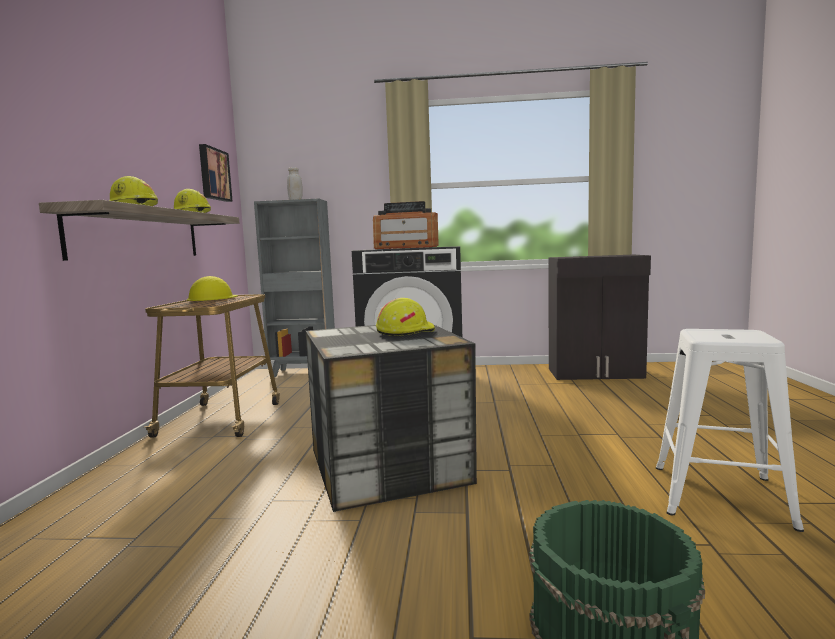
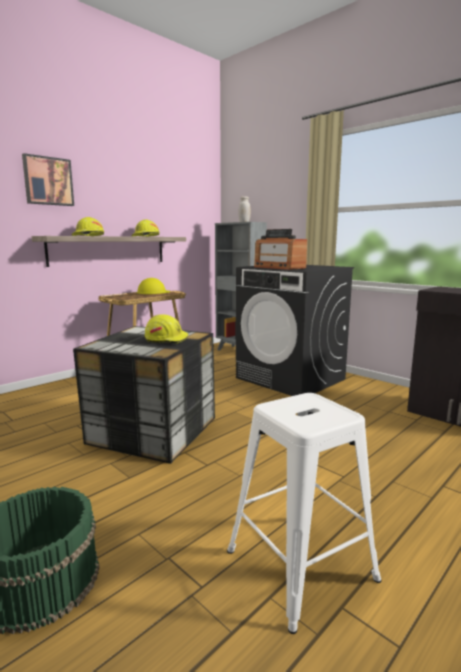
camera: 40 degrees right, 5 degrees up
picture [199,144,233,202] -> picture moved to [22,153,74,206]

